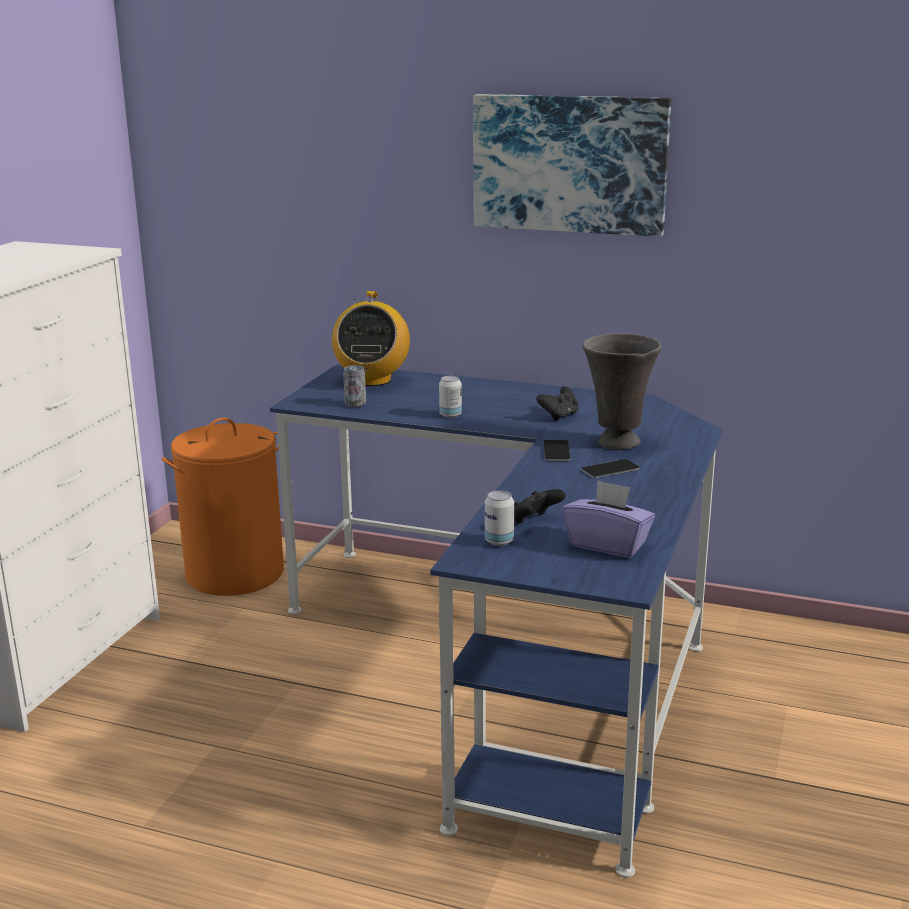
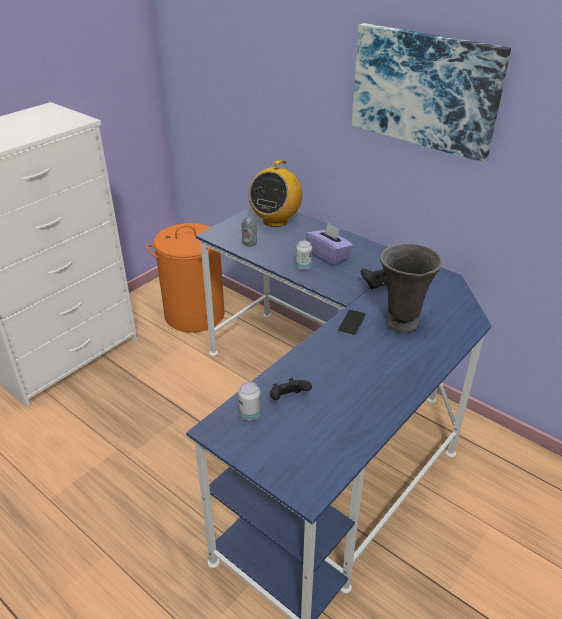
camera: 20 degrees right, 15 degrees up
purple tissue box [562,480,655,558] -> purple tissue box moved to [306,223,354,266]
phone [581,459,640,478] -> none

